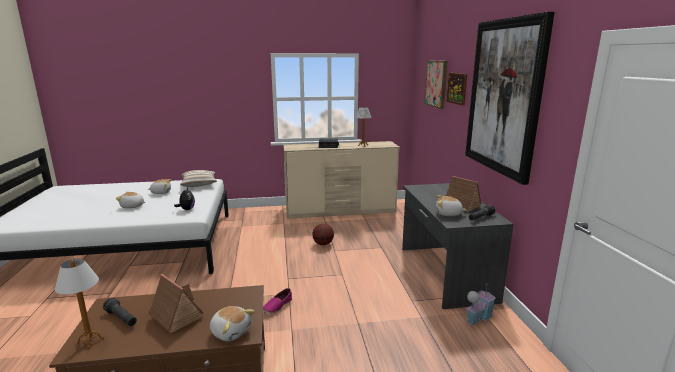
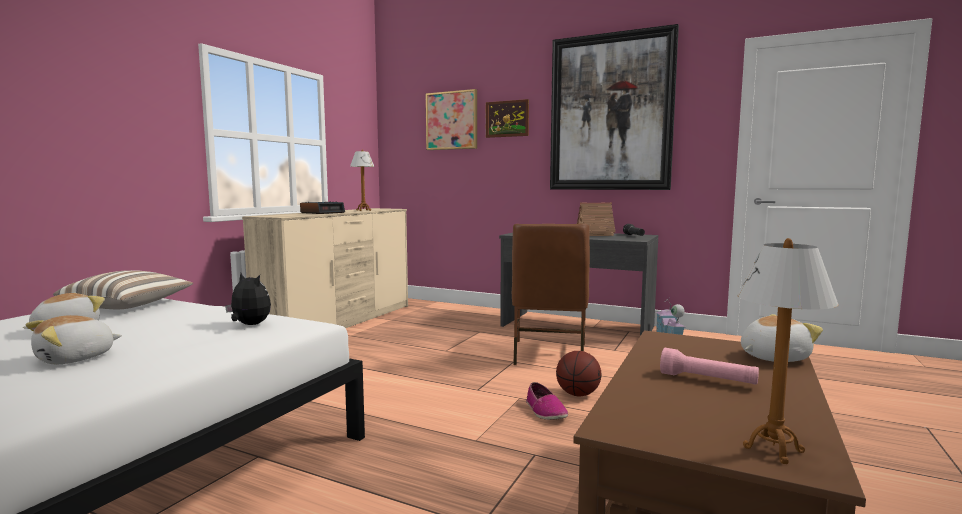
camera: 55 degrees left, 10 degrees down
black flashlight [103,298,137,326] -> none
toy house [148,274,203,333] -> pink flashlight [660,348,759,385]
basketball [312,224,334,245] -> basketball moved to [556,351,602,396]
plush toy [436,195,466,216] -> none
none -> brown chair [512,224,590,365]

